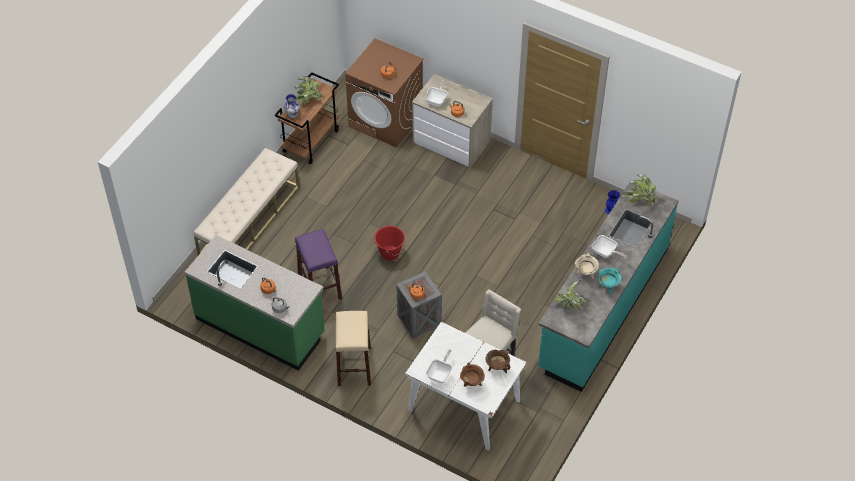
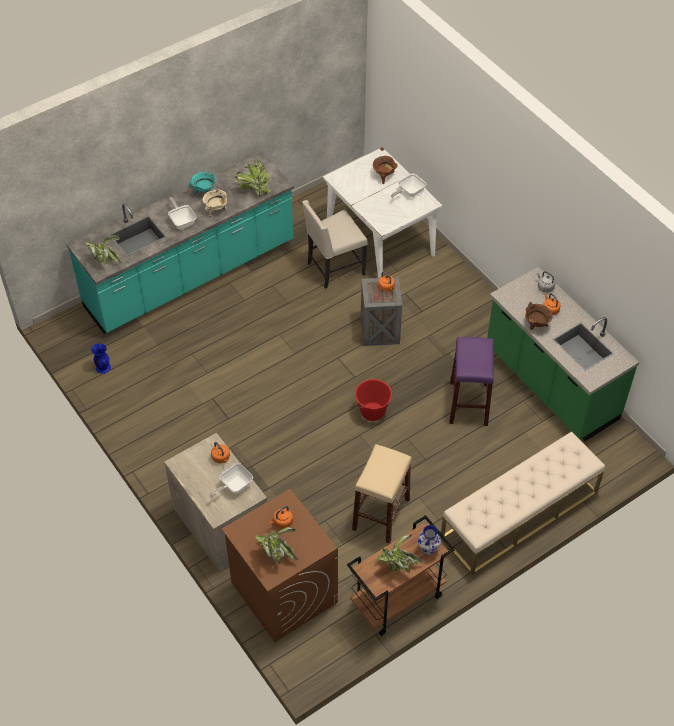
camera: 155 degrees left, 0 degrees up
beige stool [335,311,371,386] -> beige stool moved to [352,444,412,544]
brown cooking pot [486,349,510,373] -> brown cooking pot moved to [525,302,553,330]
none -> potted plant [255,527,298,564]

